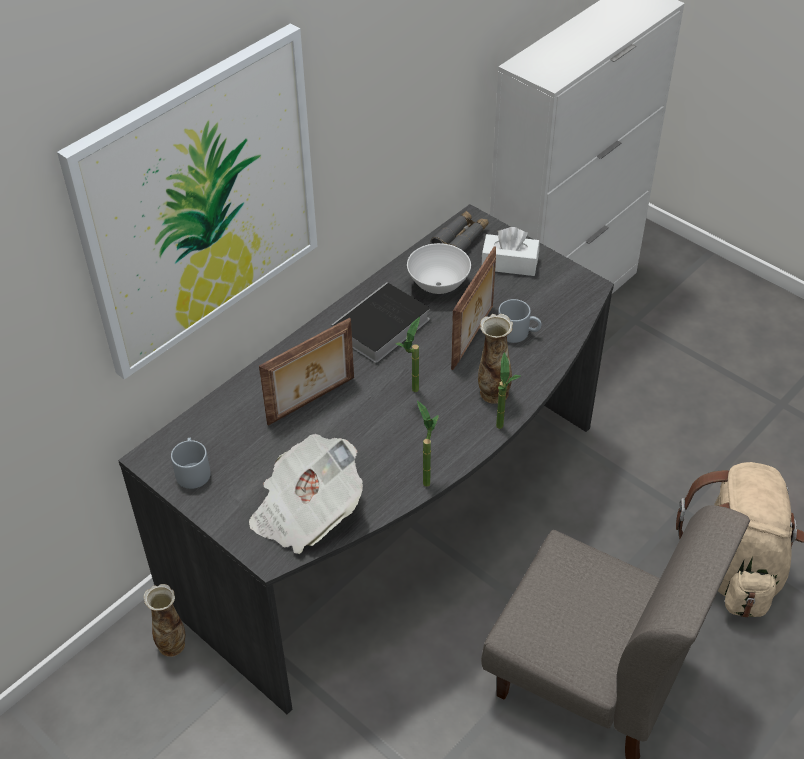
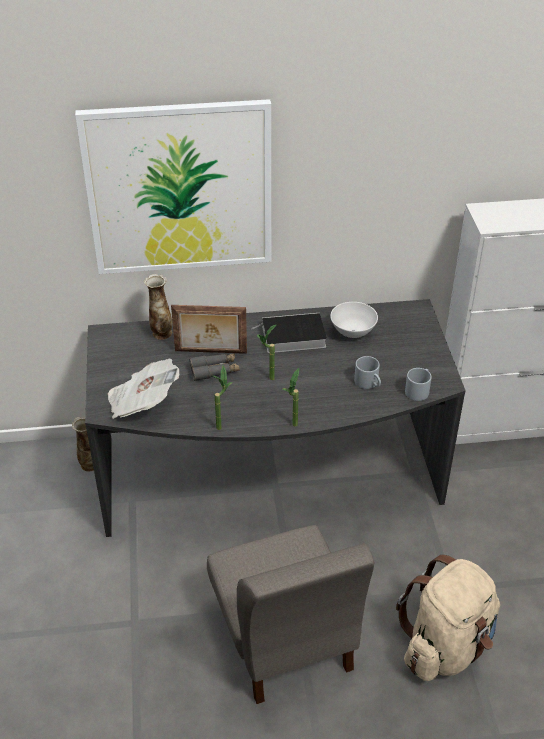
camera: 40 degrees right, 5 degrees down
grey mug [171,438,211,489] -> grey mug moved to [405,368,432,401]
grey binoculars [431,211,489,252] -> grey binoculars moved to [189,353,240,381]
picture frame [451,246,496,370] -> none
vase [478,314,513,404] -> vase moved to [144,274,172,340]
white tissue box [482,227,539,276] -> none

